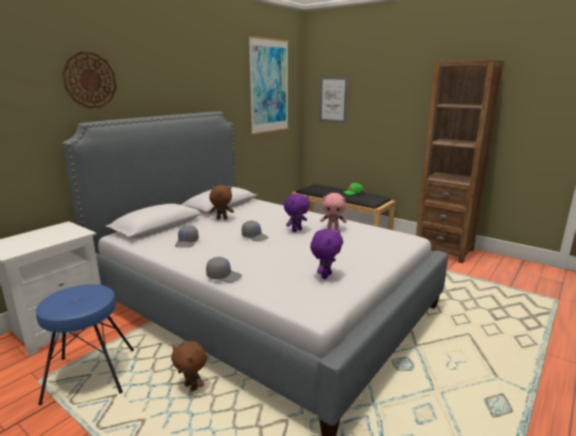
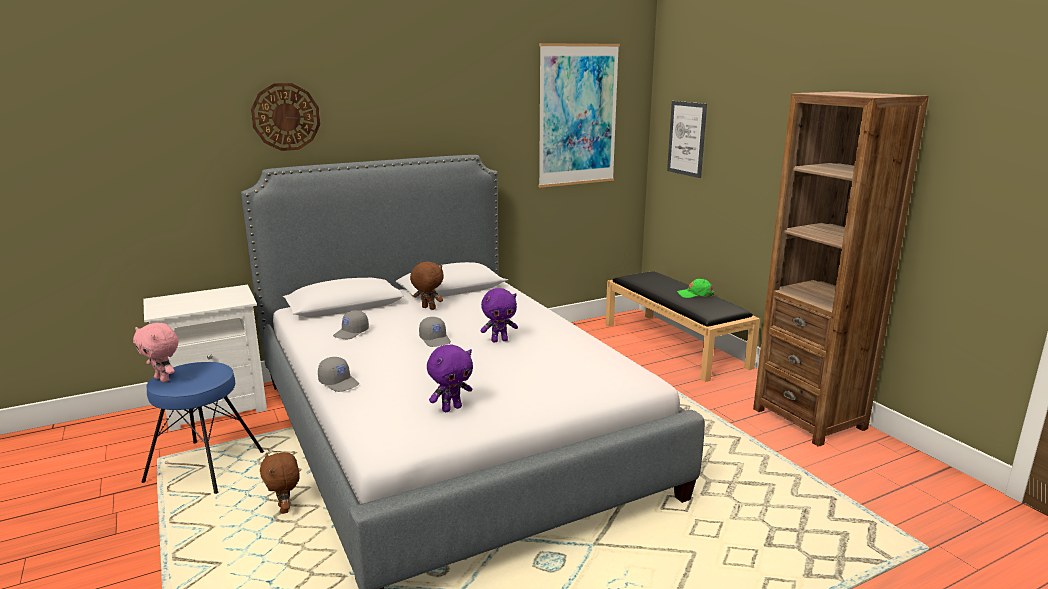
camera: 25 degrees right, 0 degrees up
pink plush toy [320,193,347,230] -> pink plush toy moved to [133,323,178,383]

